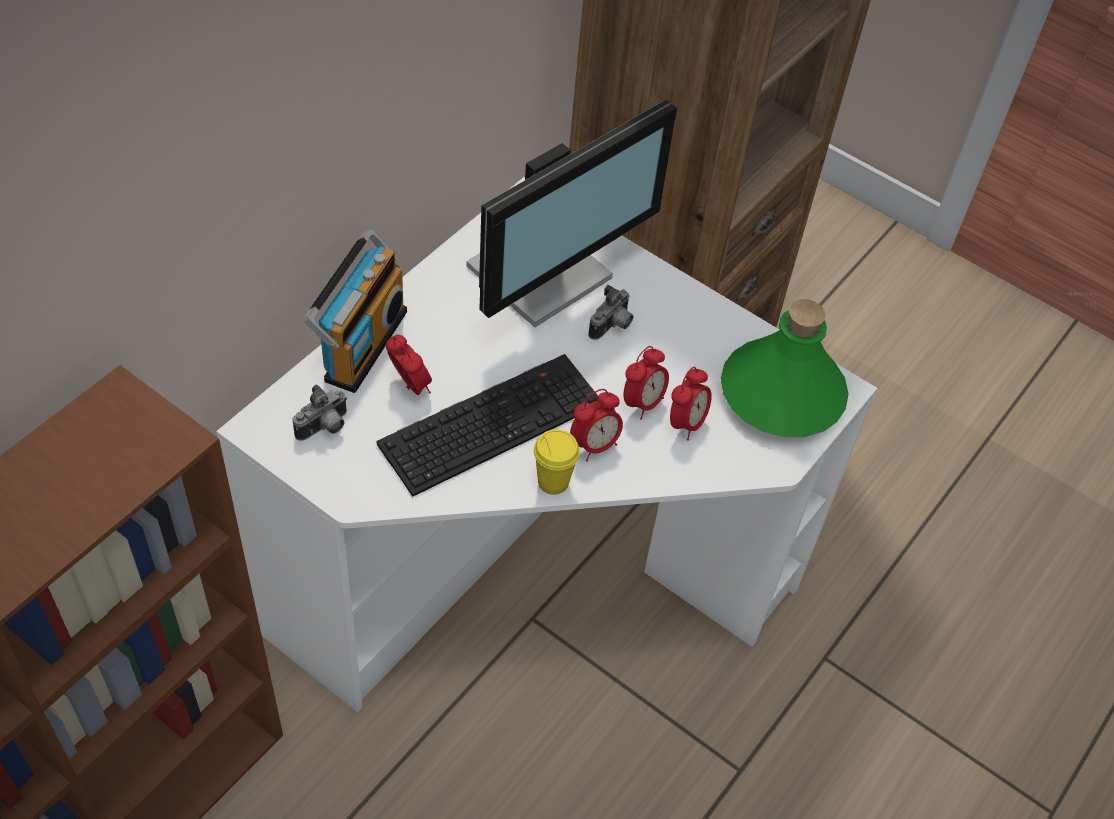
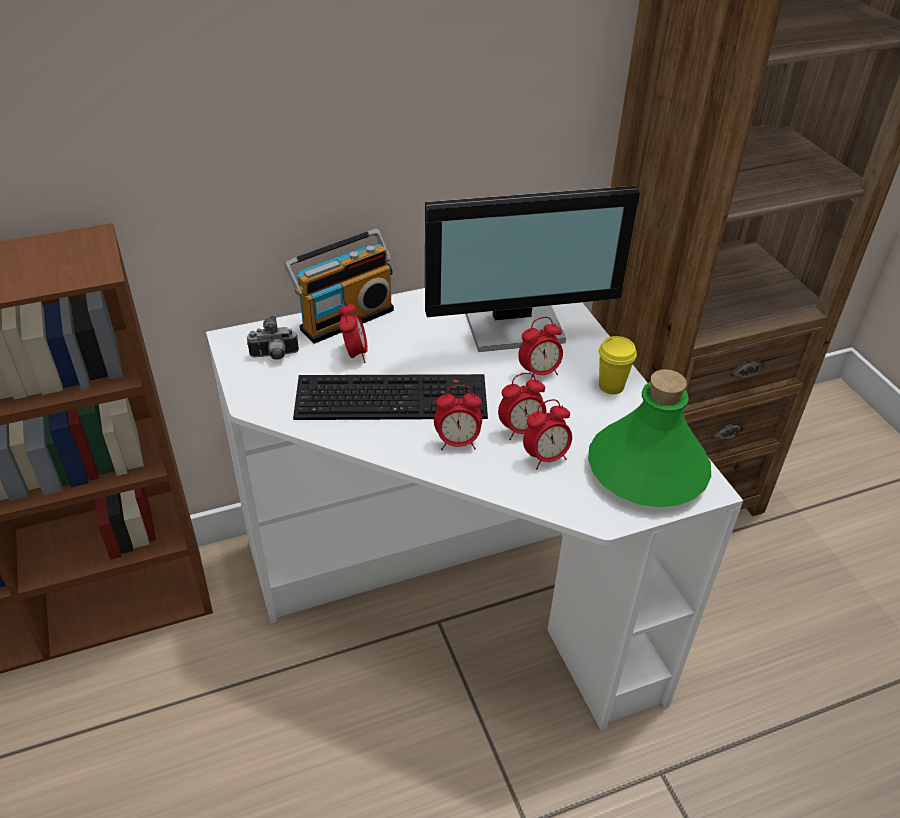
camera: 35 degrees right, 10 degrees down
yellow cup [533,429,580,495] -> yellow cup moved to [599,336,637,394]
camera [588,285,633,340] -> alarm clock [518,317,563,380]

